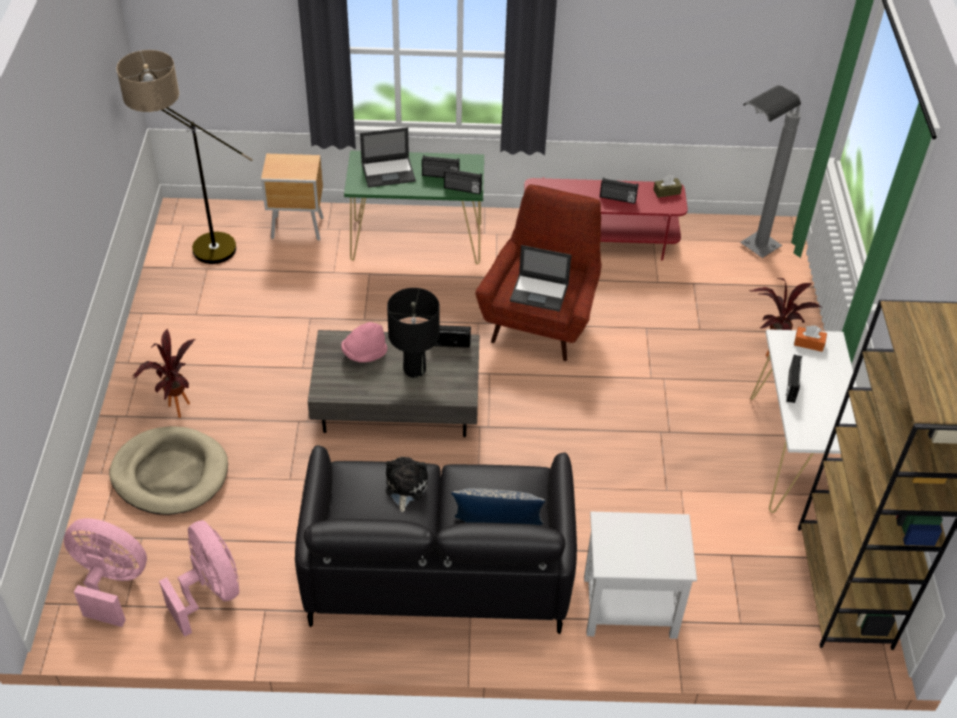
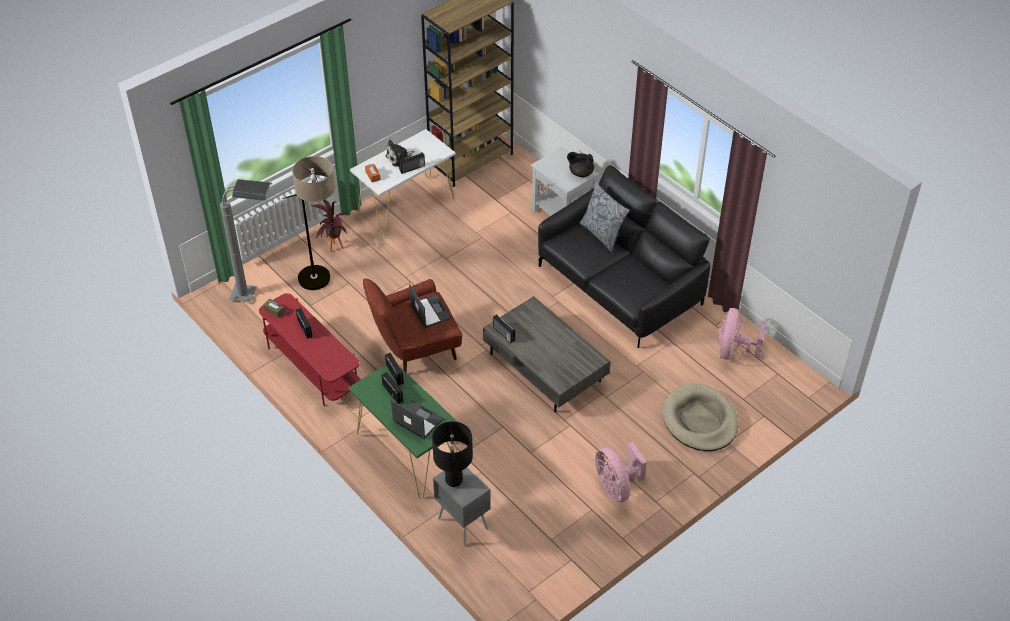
camera: 130 degrees left, 0 degrees up
pink fan [64,518,147,627] -> pink fan moved to [595,442,647,503]
floor lamp [116,50,253,264] -> floor lamp moved to [282,156,335,290]
potted plant [132,329,196,418] -> none
brown nightstand [261,154,324,241] -> grey nightstand [433,467,491,545]
pink hat [341,322,387,363] -> none
plush toy [386,457,428,512] -> plush toy moved to [386,140,414,167]
black table lamp [387,288,440,378] -> black table lamp moved to [432,421,473,487]
none -> black teapot [567,152,594,177]

